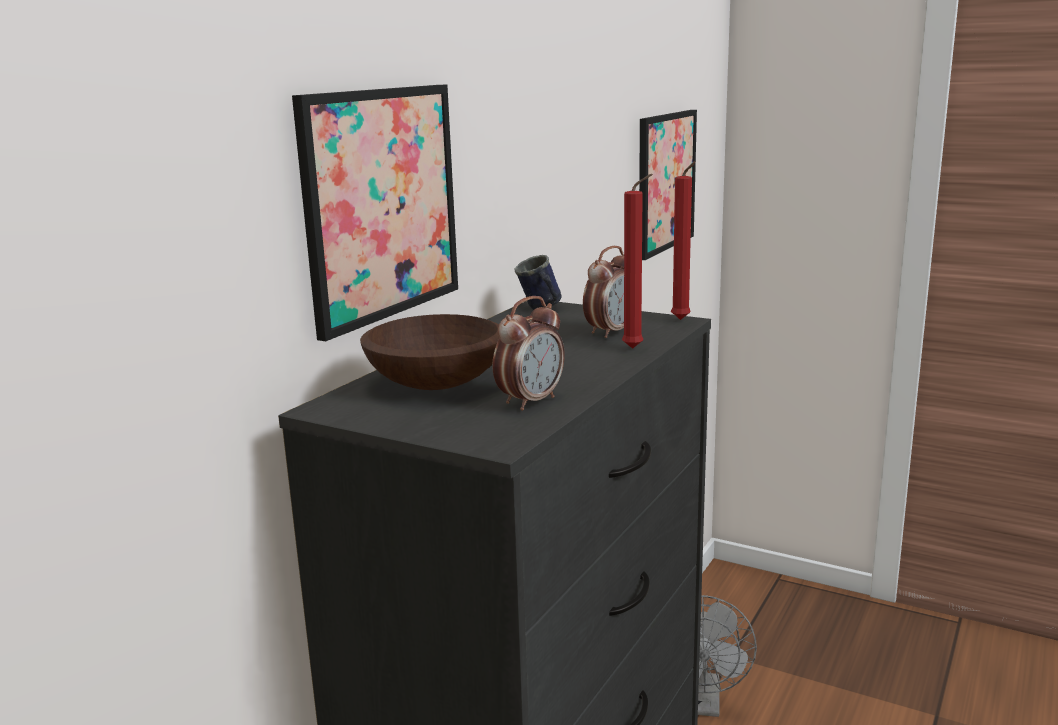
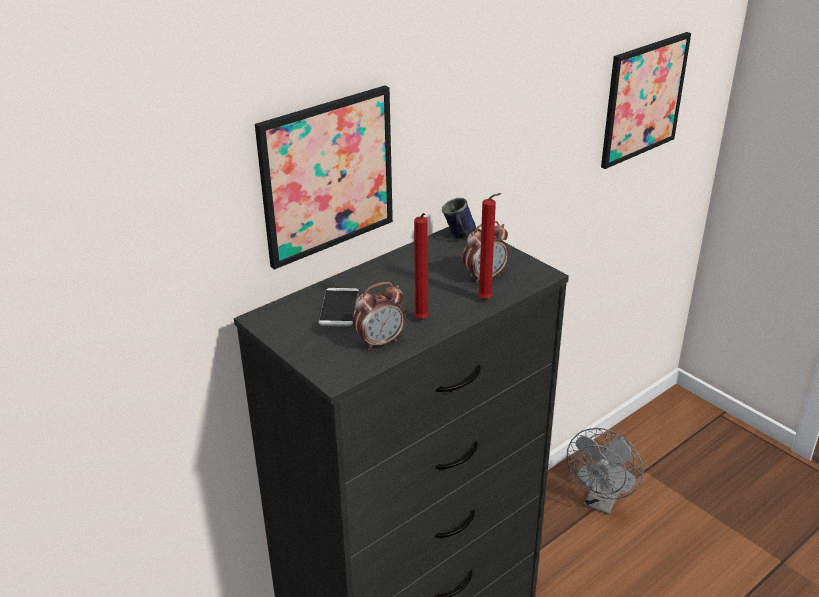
camera: 20 degrees right, 15 degrees up
brown bowl [360,314,499,390] -> phone [318,288,359,326]
red candle [671,162,696,320] -> red candle moved to [413,213,429,320]

